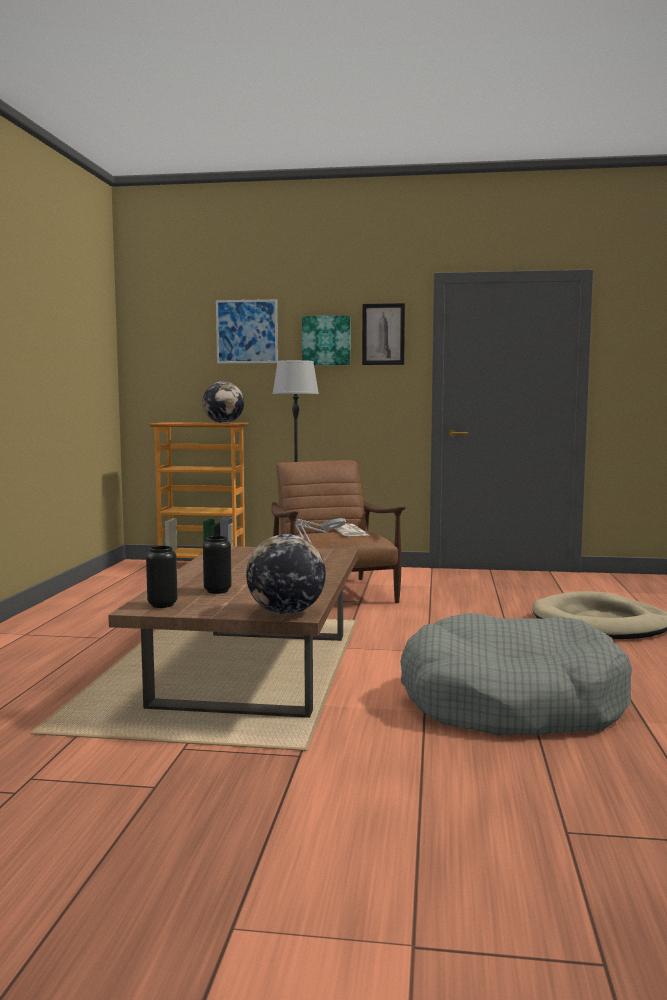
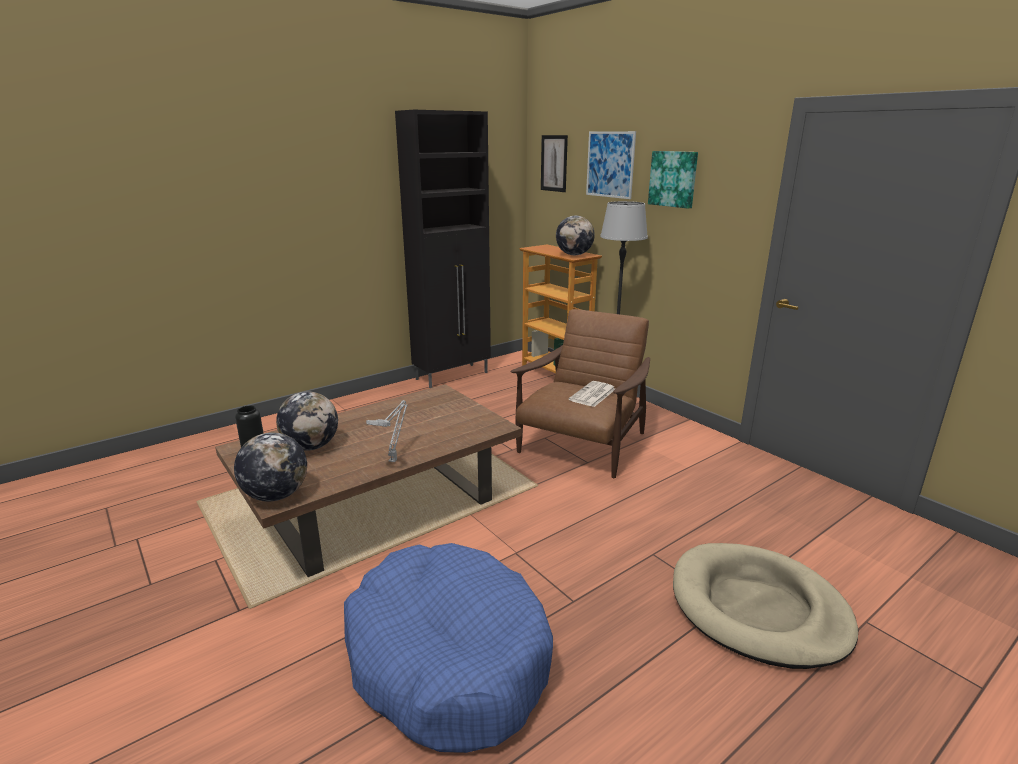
camera: 45 degrees right, 15 degrees up
black vase [203,536,232,594] -> globe [276,392,338,451]
picture [362,303,405,365] -> picture moved to [541,135,568,192]
grey dog bed [400,613,632,736] -> blue dog bed [344,543,553,753]
none -> black cabinet [395,110,491,388]

